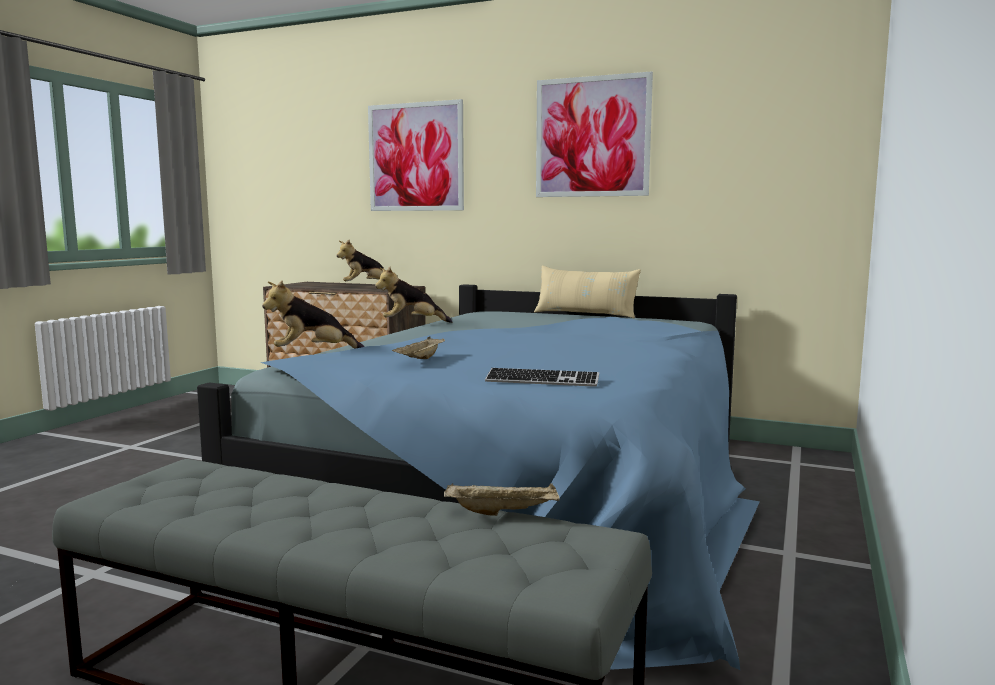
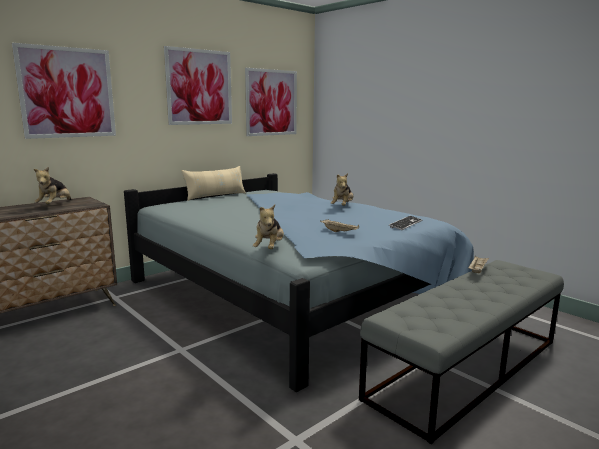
camera: 65 degrees left, 5 degrees up
plush toy [375,267,452,323] -> plush toy moved to [331,173,353,206]
none -> picture [245,68,297,136]

